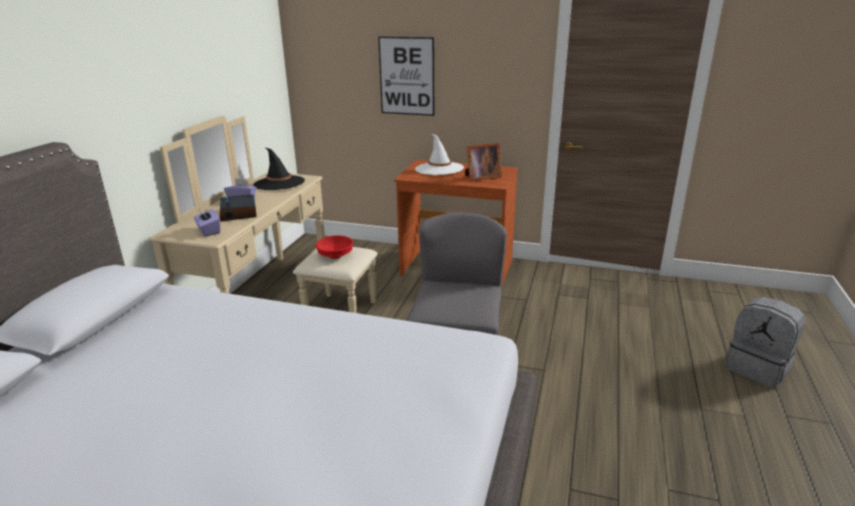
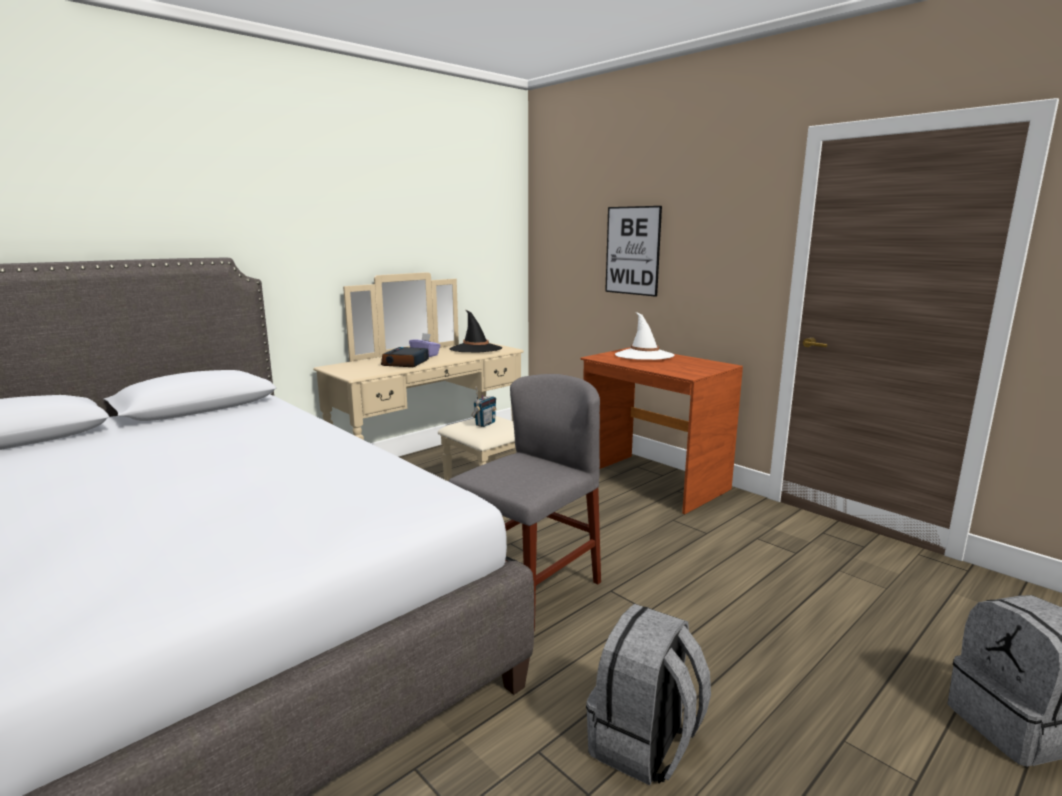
camera: 30 degrees right, 10 degrees down
purple tissue box [194,209,221,237] -> none
red bowl [316,235,353,259] -> radio [471,387,496,427]
picture frame [465,143,502,181] -> none
none -> grey backpack [586,604,711,786]

